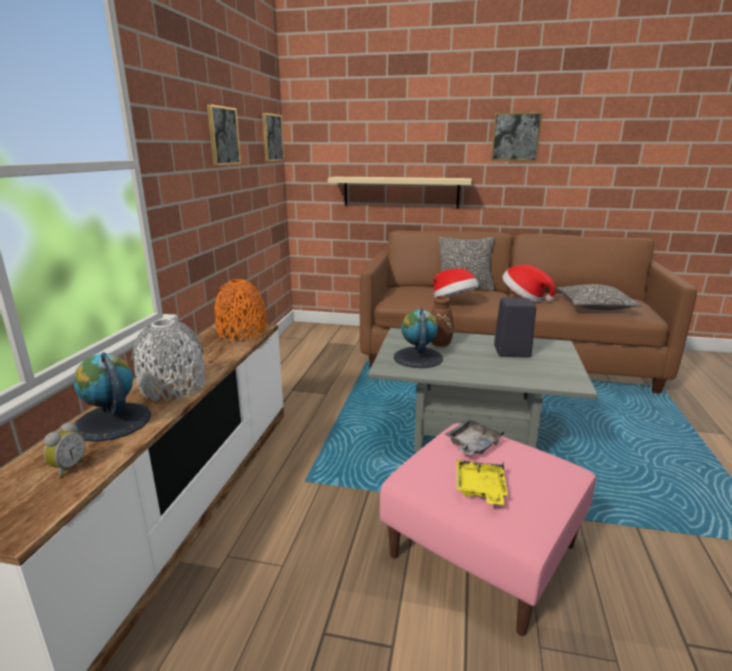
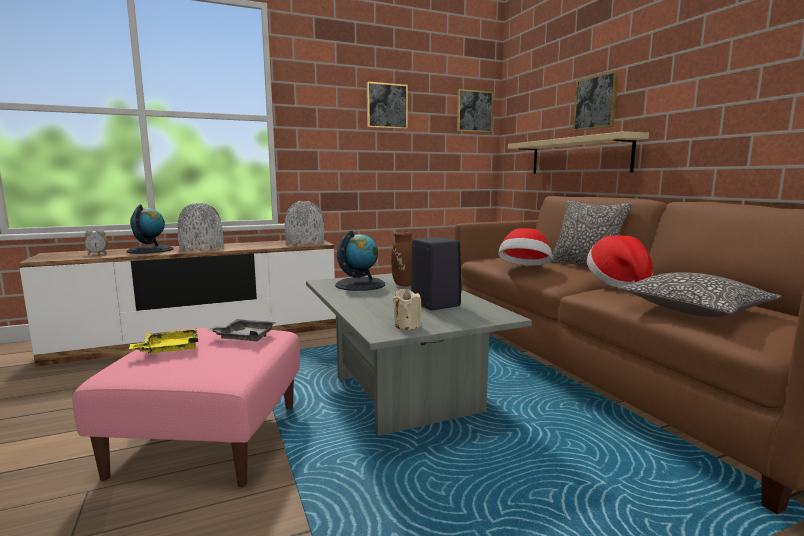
camera: 55 degrees right, 10 degrees down
orange vase [215,279,266,341] -> grey vase [284,201,325,246]
picture [491,112,543,161] -> picture moved to [573,70,619,131]
none -> beige candle [393,289,422,330]

